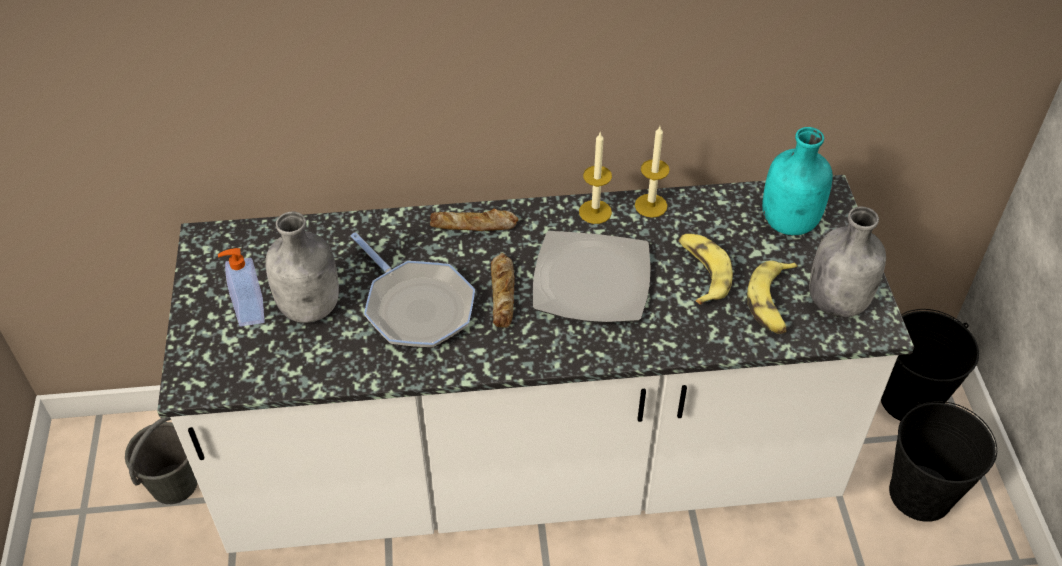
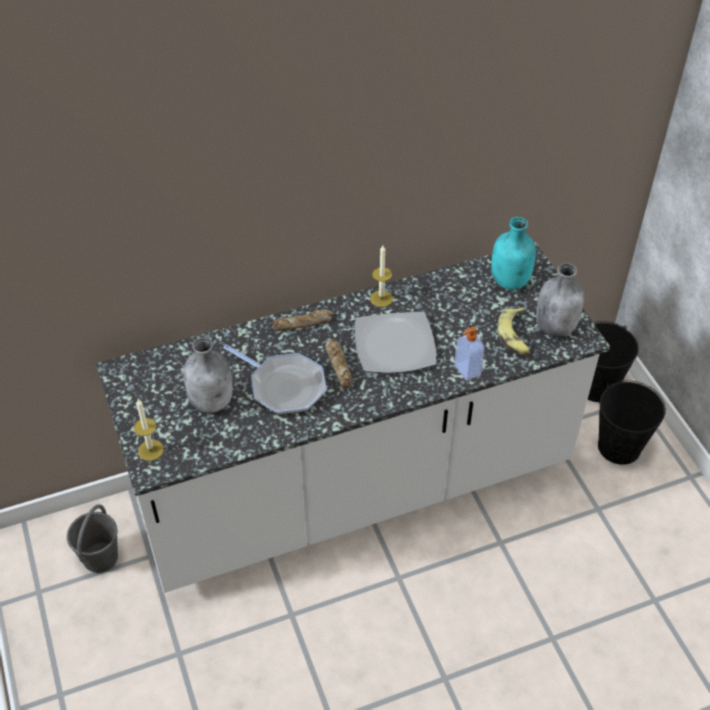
camera: 15 degrees left, 0 degrees up
soap dispenser [218,248,264,327] -> soap dispenser moved to [455,327,484,381]
candle [635,126,670,218] -> candle moved to [134,399,164,461]
banana [679,234,733,305] -> none

